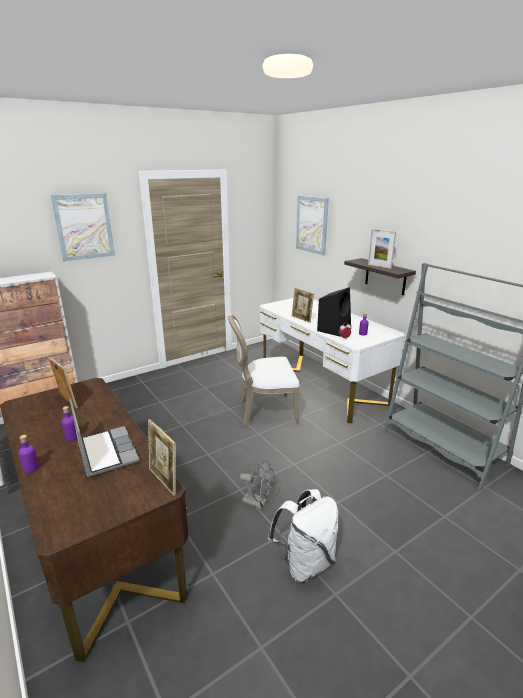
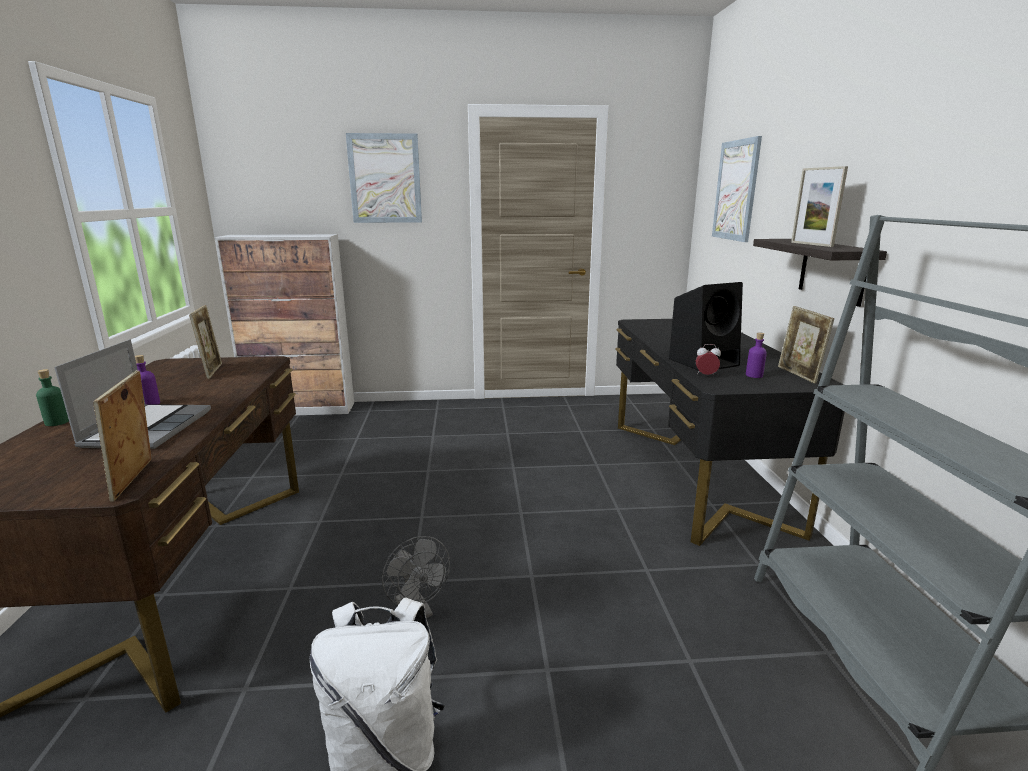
camera: 30 degrees right, 5 degrees down
purple bottle [19,435,39,473] -> green bottle [36,369,69,426]
white chair [228,315,299,426] -> none
white desk [259,298,405,423] -> black desk [615,319,845,546]
picture frame [292,288,314,323] -> picture frame moved to [778,306,834,384]

